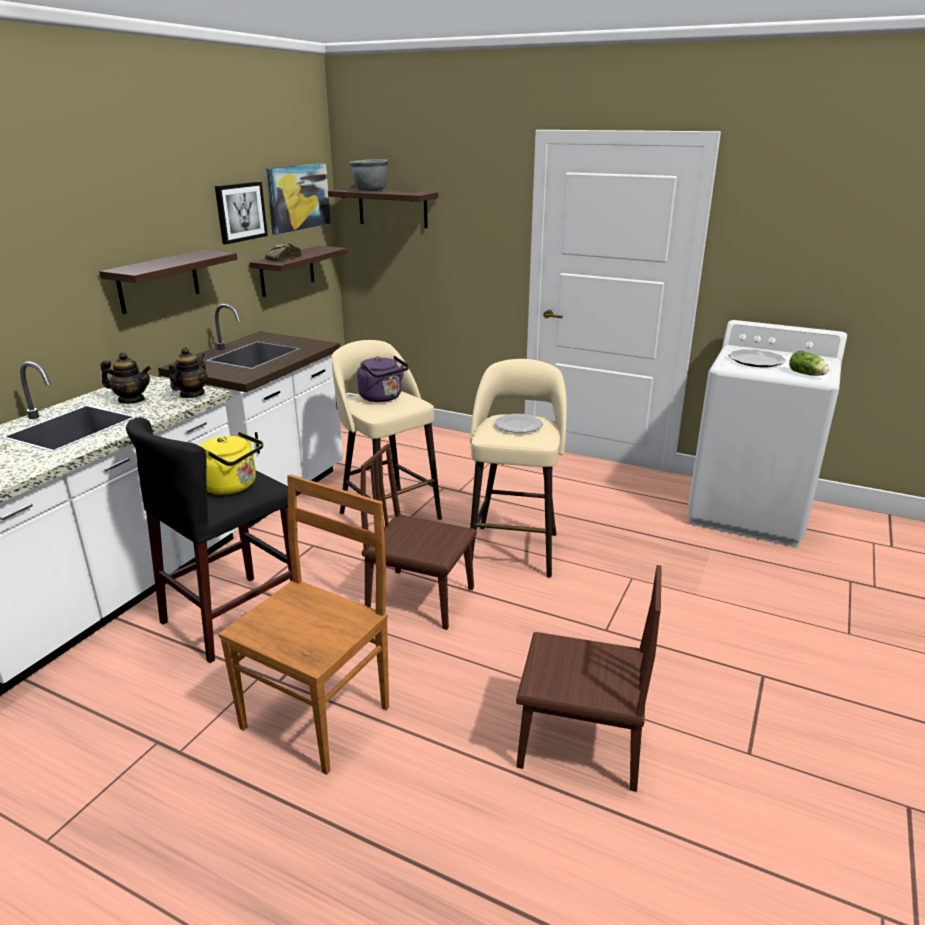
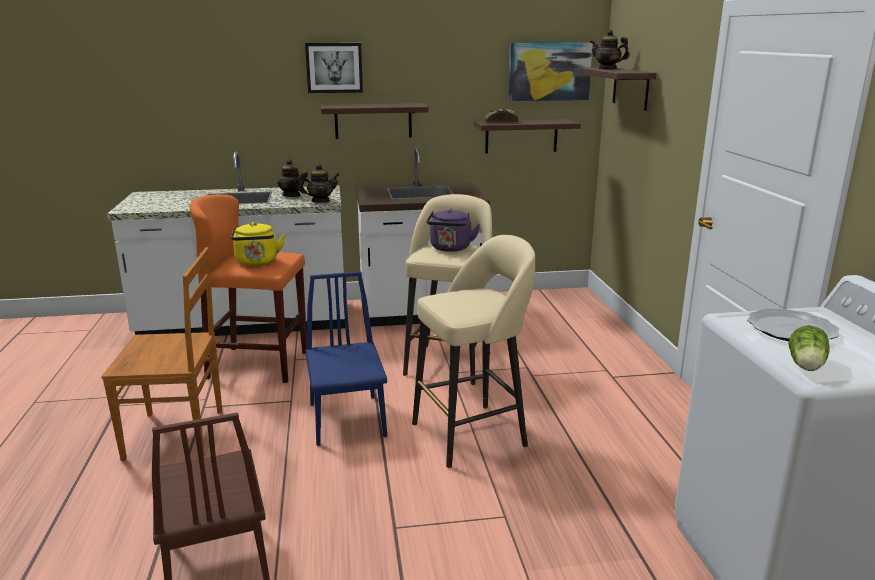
camera: 55 degrees right, 5 degrees down
black stool [126,417,293,663] -> orange stool [190,194,307,383]
picture [215,182,268,244] -> picture moved to [305,43,363,93]
grey cooking pot [350,159,388,191] -> teapot [590,30,630,69]
brown chair [360,443,477,630] -> blue chair [305,271,387,446]
plate [495,414,543,433] -> none

